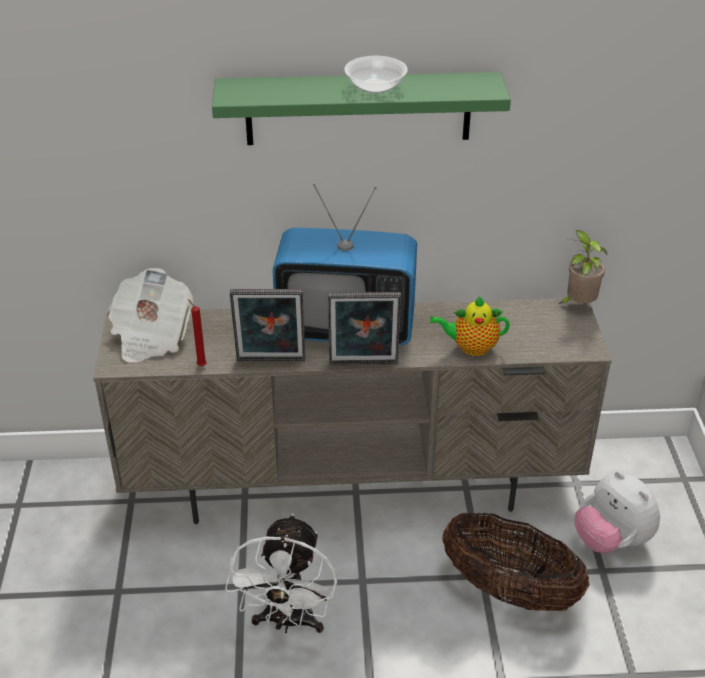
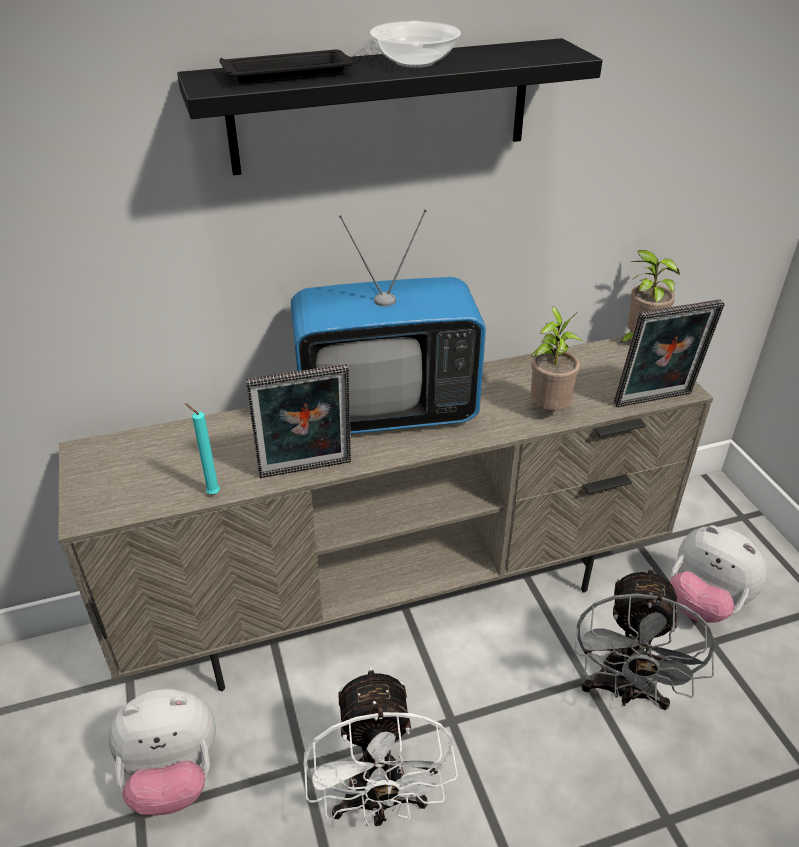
camera: 15 degrees left, 0 degrees up
newspaper [107,268,194,363] -> none
red candle [188,299,207,366] -> turquoise candle [185,403,220,494]
green shelf [212,72,511,145] -> black shelf [177,38,603,175]
picture frame [328,292,401,365] -> picture frame moved to [614,299,725,407]
teapot [430,296,510,356] -> potted plant [531,306,583,410]
basket [442,512,590,611] -> grey fan [575,567,715,710]
none -> plush toy [108,689,216,815]
none -> black tray [220,50,353,84]

